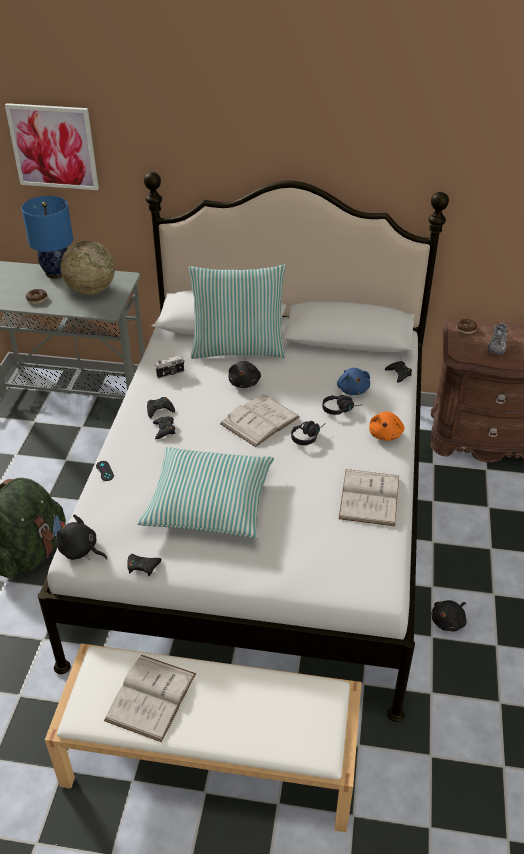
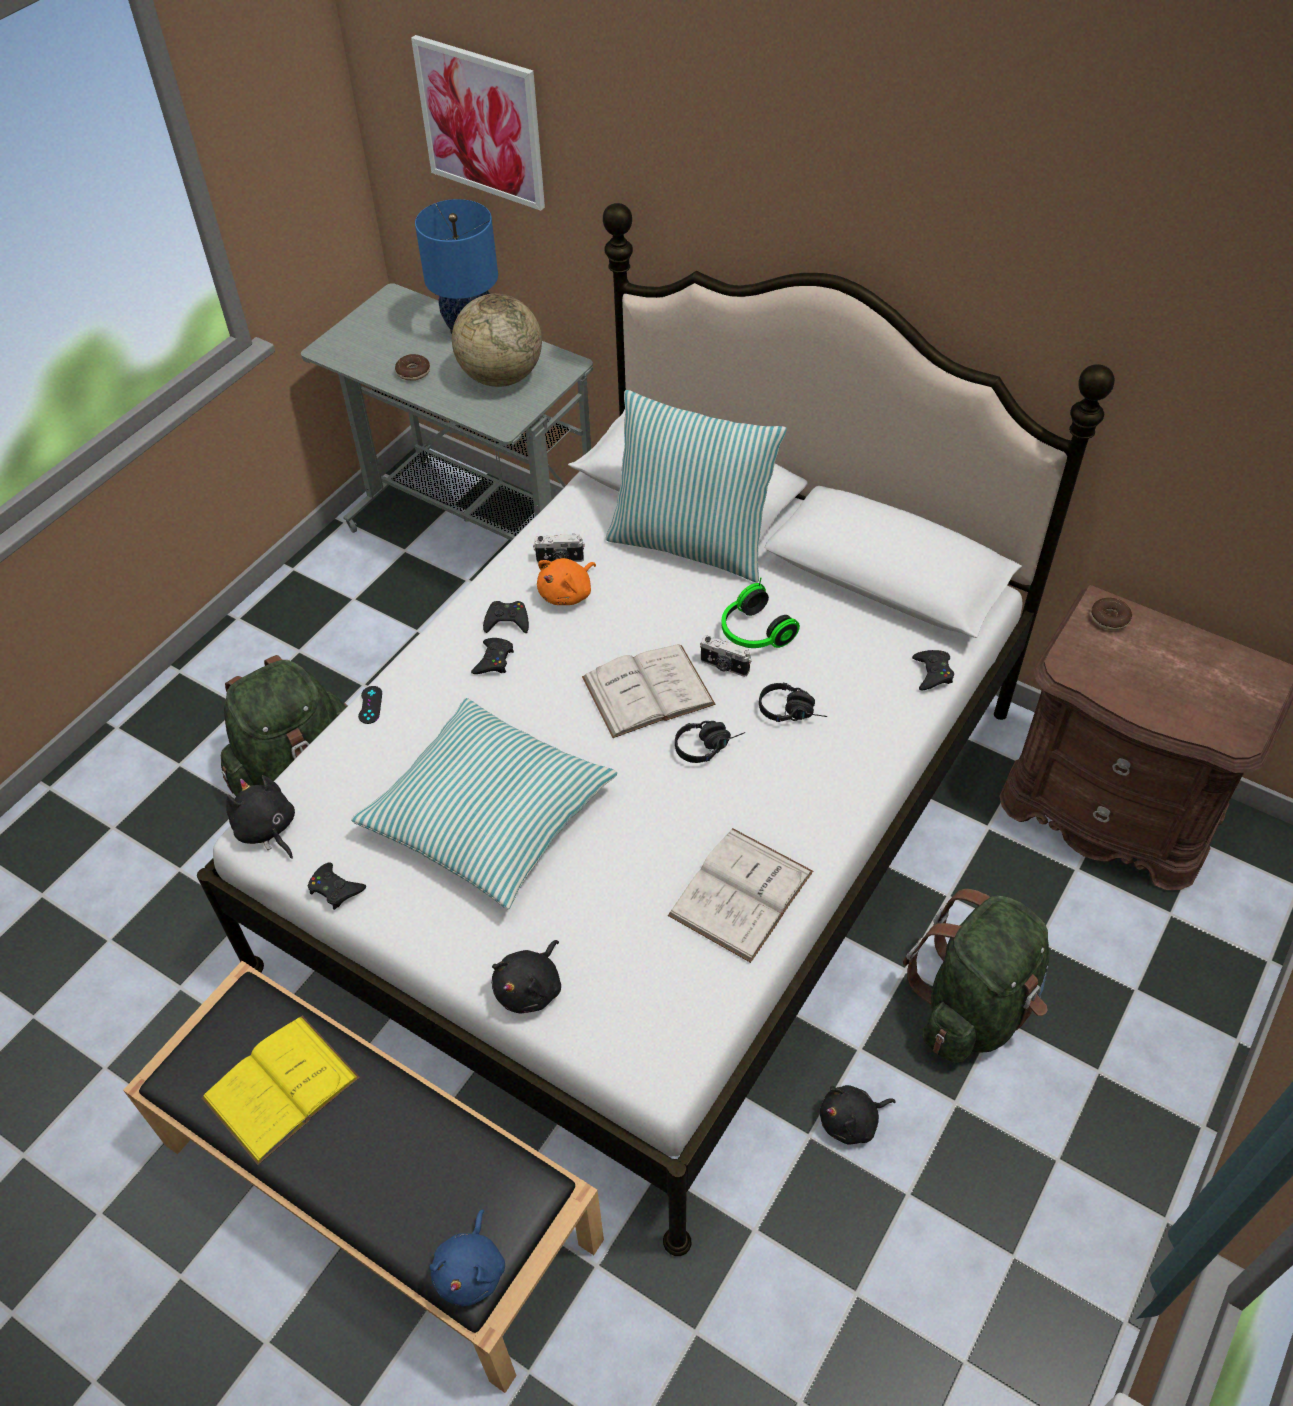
camera: 25 degrees right, 10 degrees up
white bench [45,643,362,832] -> black bench [123,961,604,1393]
white book [104,655,196,743] -> yellow book [202,1016,360,1165]
black plush toy [228,361,261,388] -> black plush toy moved to [492,940,561,1013]
blue plush toy [337,368,370,395] -> blue plush toy moved to [429,1209,505,1306]
orange plush toy [369,411,404,441] -> orange plush toy moved to [537,558,596,605]
shoe [487,323,512,355] -> none
none -> camera [700,635,752,677]
none -> headphones [721,577,800,648]
none -> green backpack [903,889,1049,1063]

